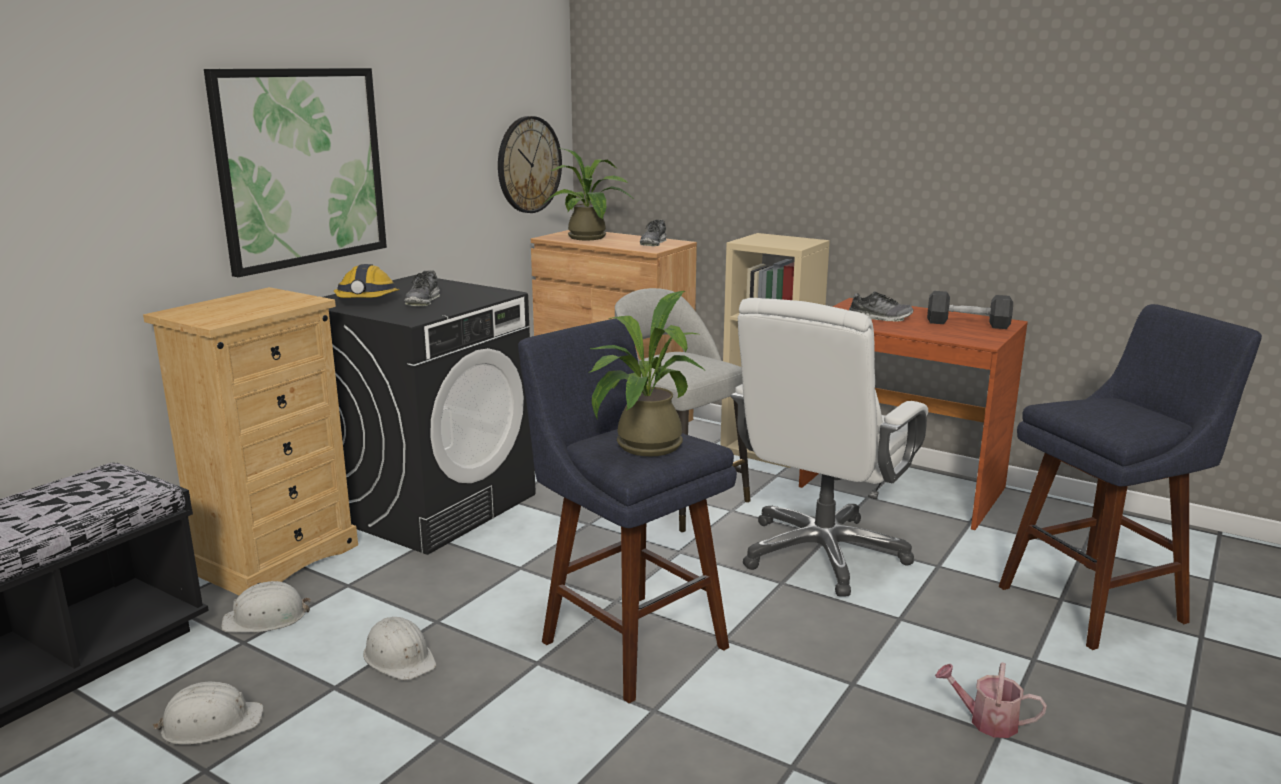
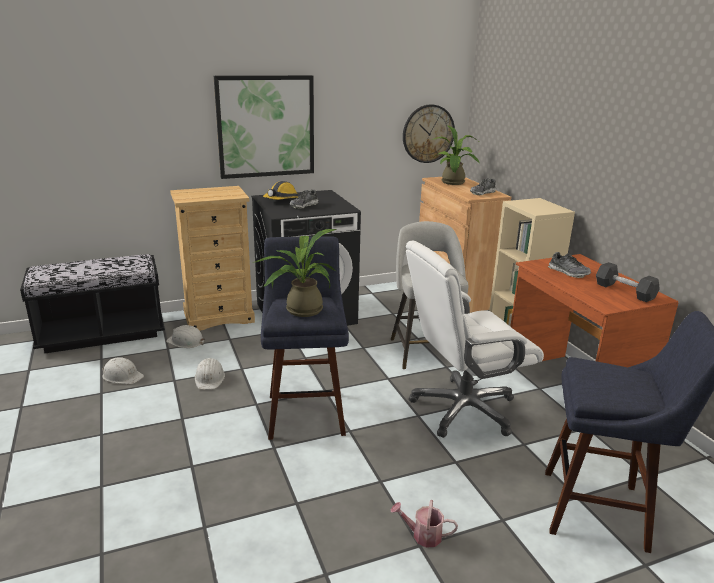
camera: 35 degrees right, 5 degrees up
watering can [935,662,1047,738] -> watering can turned 45 degrees counterclockwise [391,500,458,548]

